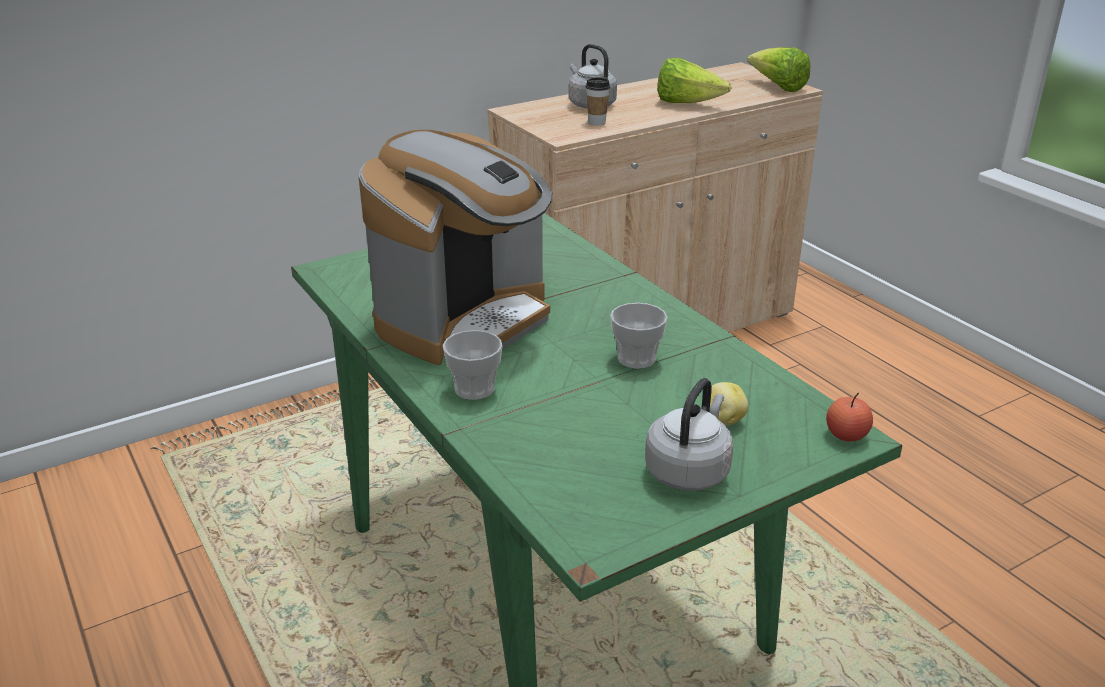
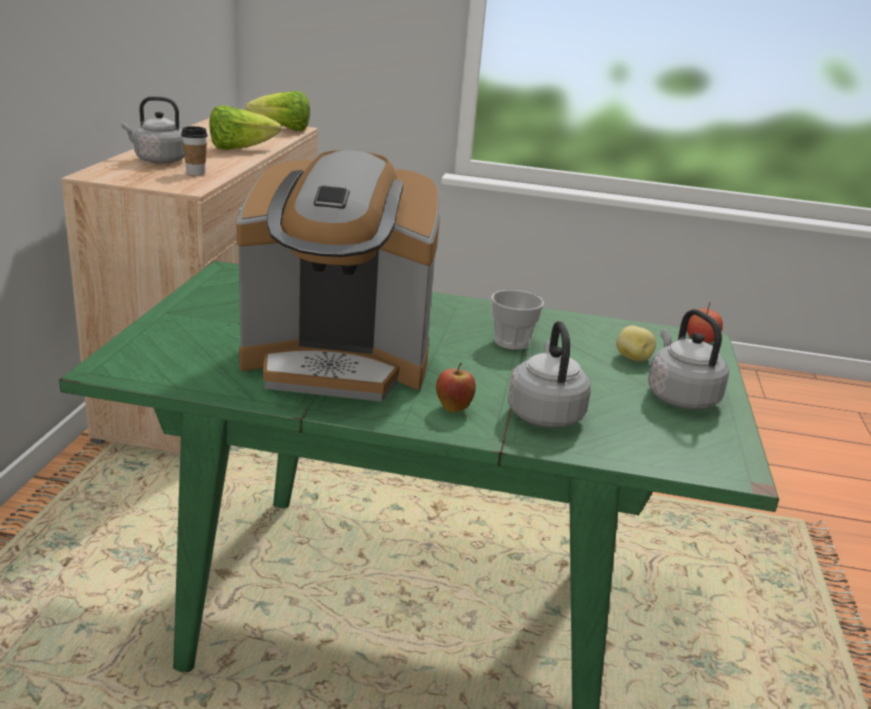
camera: 50 degrees left, 5 degrees down
coffee machine [359,130,552,365] -> coffee machine turned 105 degrees clockwise [237,150,441,402]
cup [443,330,502,400] -> apple [436,363,476,412]
none -> grey kettle [508,321,591,428]

